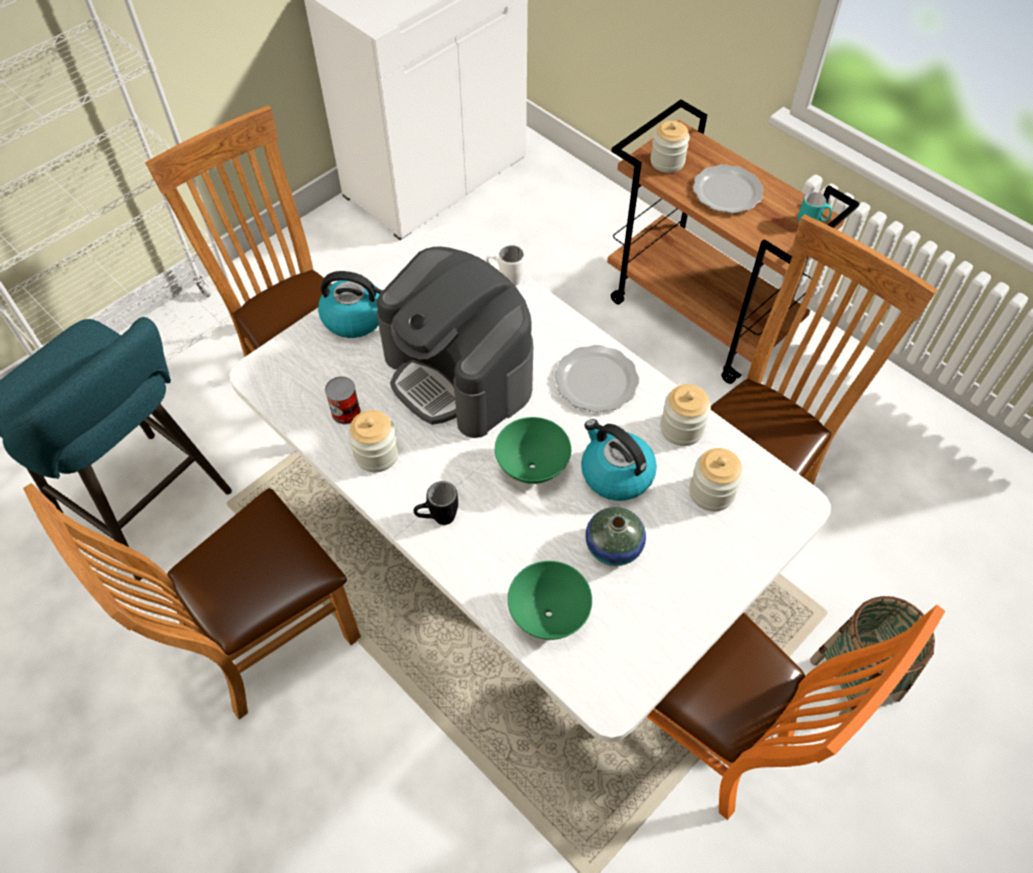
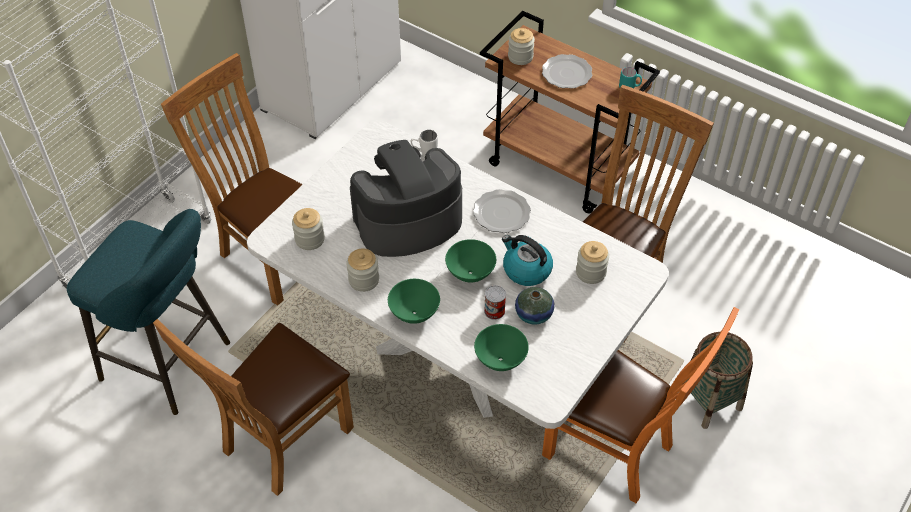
camera: 10 degrees left, 5 degrees down
kettle [318,271,383,338] -> none
can [325,376,361,424] -> can moved to [484,285,506,320]
coffee machine [377,246,533,438] -> coffee machine turned 120 degrees clockwise [350,140,462,257]
black mug [414,481,458,525] -> green bowl [388,279,440,324]
jar [660,384,711,446] -> jar moved to [292,208,325,250]

